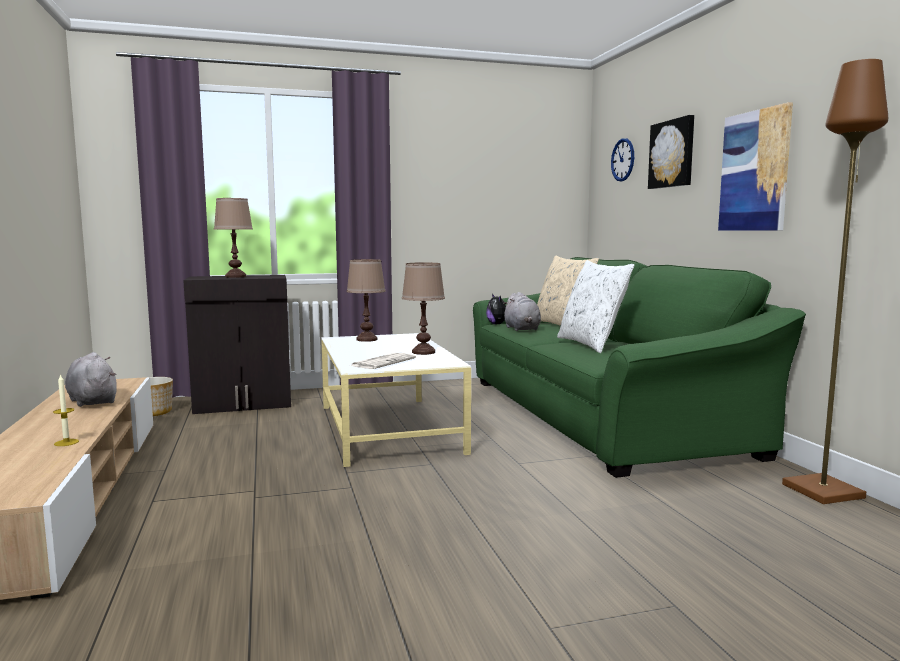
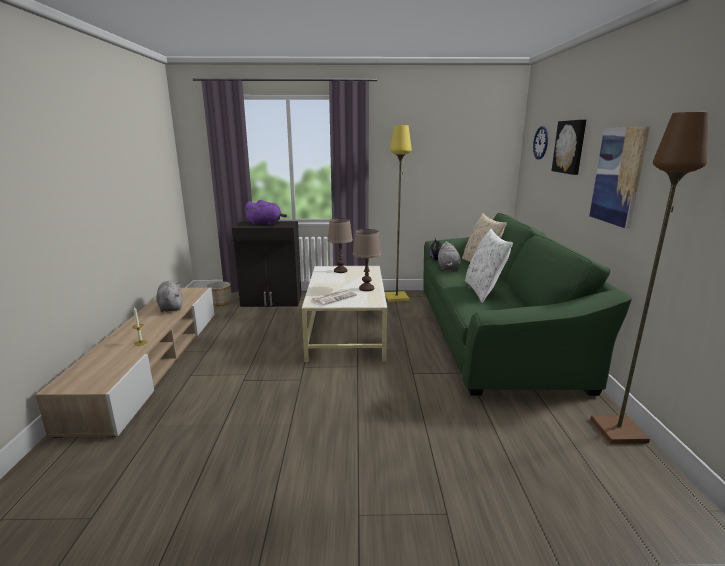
camera: 15 degrees right, 10 degrees up
brown table lamp [214,198,253,278] -> purple plush toy [244,200,287,225]
none -> yellow floor lamp [385,125,412,302]

